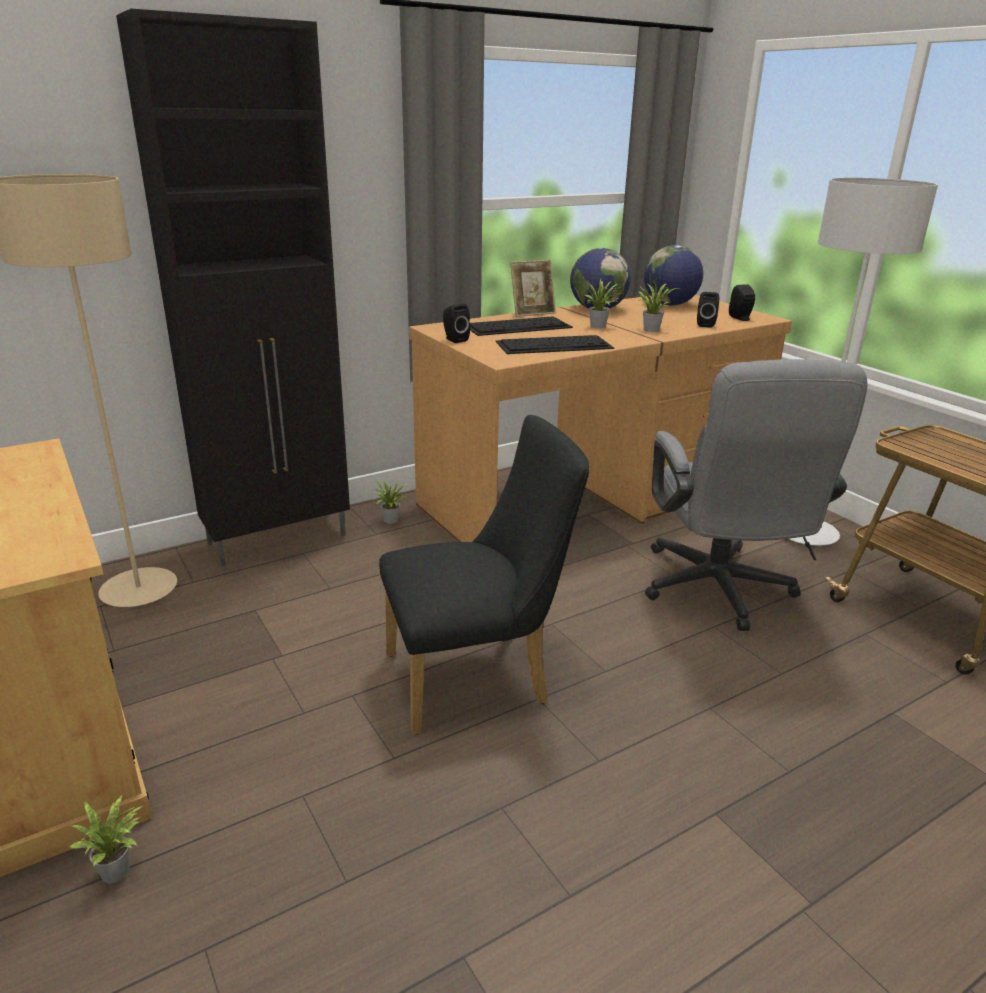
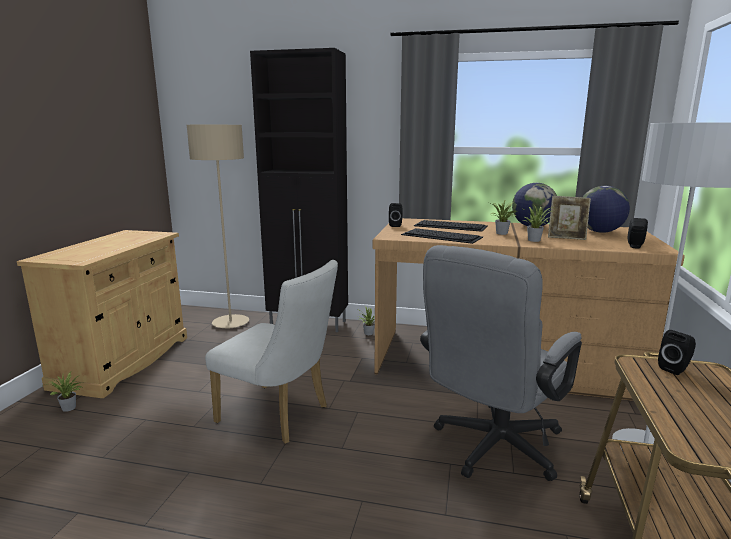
camera: 45 degrees right, 10 degrees down
black chair [379,415,589,735] -> white chair [205,260,338,444]
picture frame [510,260,556,317] -> picture frame moved to [548,196,591,240]
black speaker [697,292,719,328] -> black speaker moved to [658,330,696,375]

